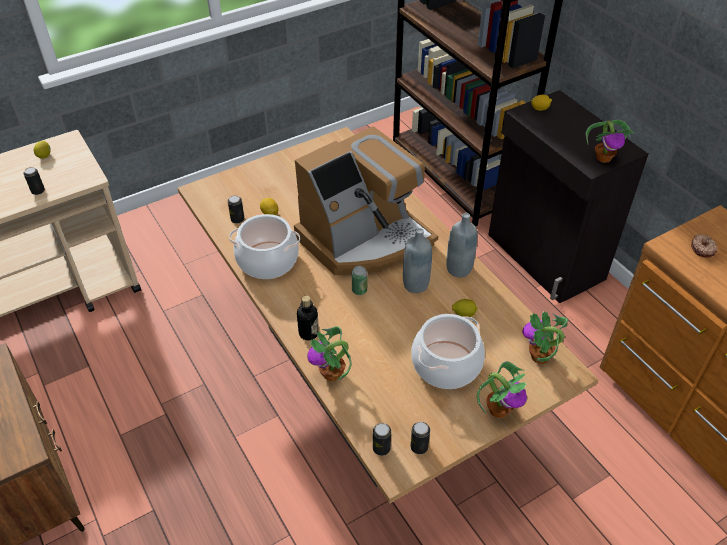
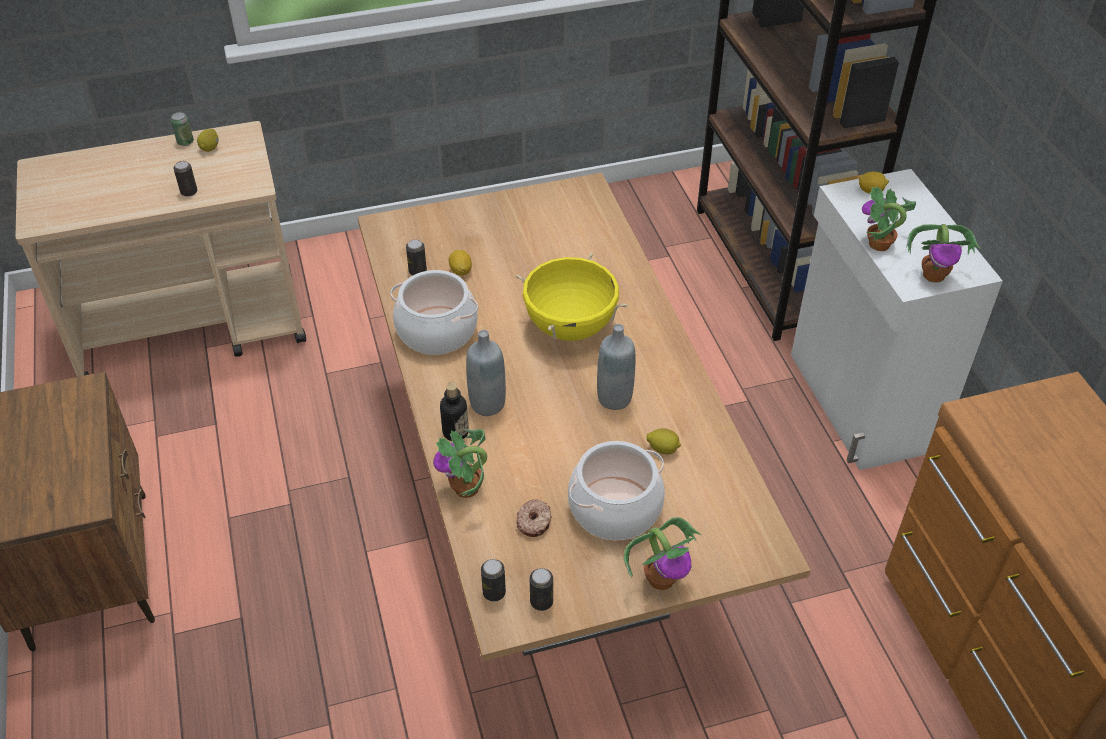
camera: 15 degrees right, 0 degrees up
coffee machine [294,126,438,275] -> yellow cooking pot [515,253,628,341]
can [352,266,367,295] -> can moved to [171,112,194,146]
grey bottle [446,213,478,278] -> grey bottle moved to [466,330,506,416]
black cabinet [488,90,648,303] -> white cabinet [791,169,1003,470]
potted plant [522,311,568,364] -> potted plant moved to [862,187,916,251]
donut [691,234,717,258] -> donut moved to [516,499,552,537]

